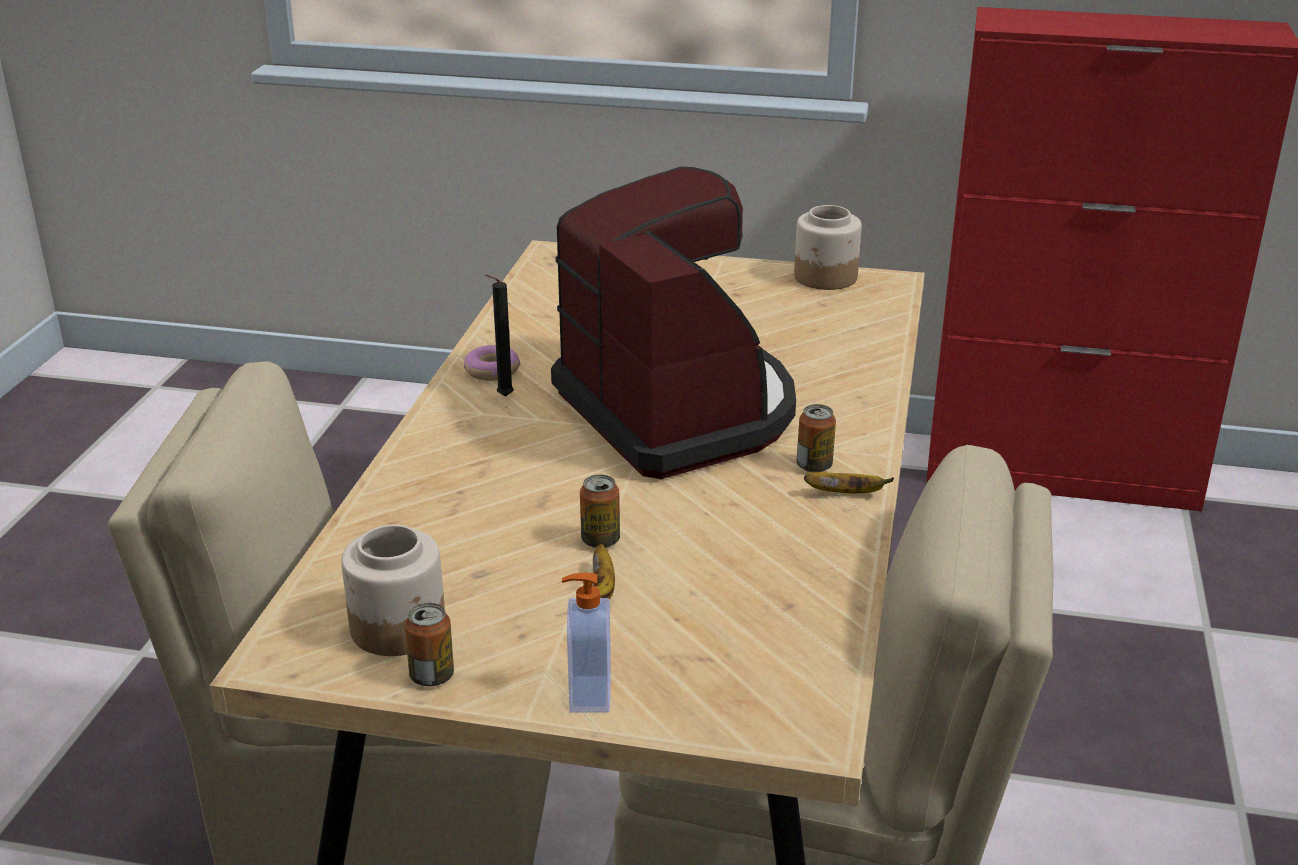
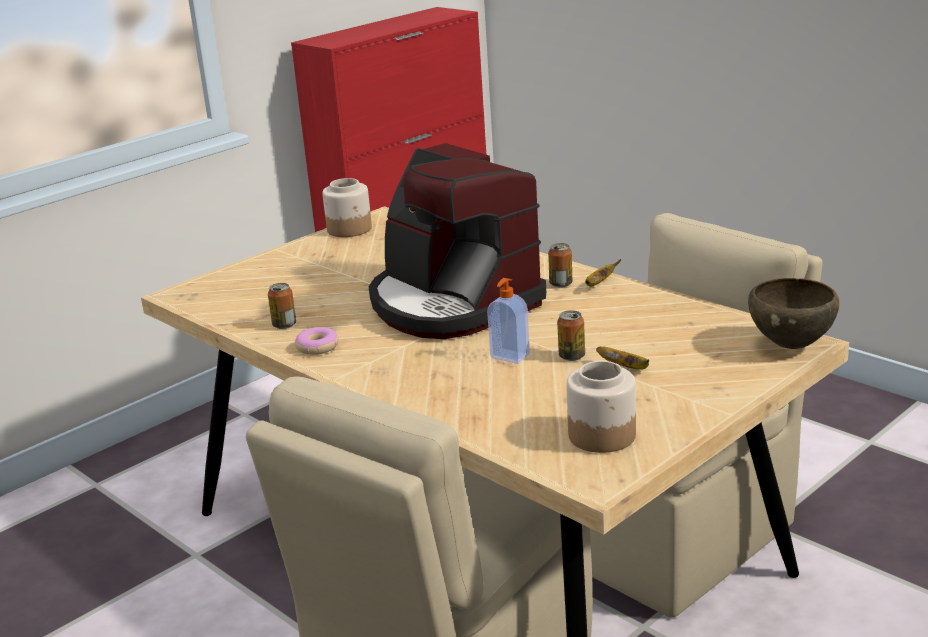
camera: 55 degrees left, 5 degrees down
can [405,603,454,687] -> can moved to [268,283,296,329]
black candle [486,274,514,397] -> none
coffee machine [551,166,796,479] -> coffee machine turned 135 degrees counterclockwise [369,143,546,339]
soap dispenser [562,572,611,712] -> soap dispenser moved to [487,278,530,364]
none -> brown bowl [748,278,839,349]

